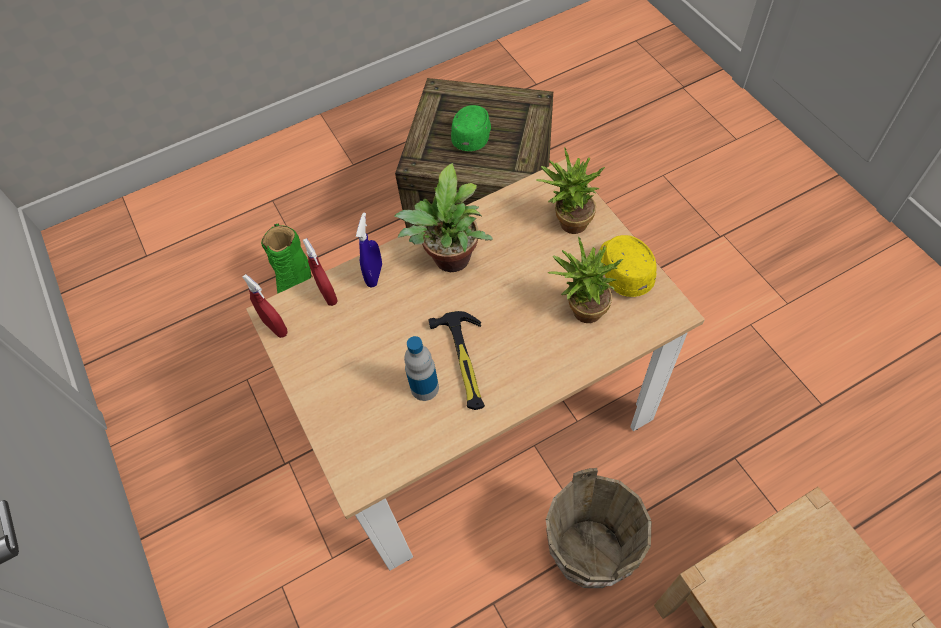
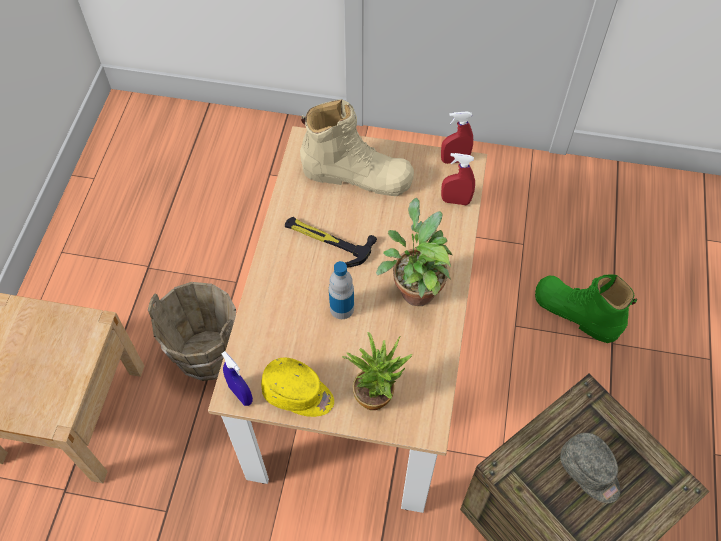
camera: 125 degrees right, 0 degrees up
blue spray bottle [356,213,382,288] -> blue spray bottle moved to [221,351,253,406]
bottle [404,336,439,401] -> bottle moved to [329,261,354,319]
green cap [451,105,491,151] -> grey cap [560,433,620,503]
potted plant [548,236,623,323] -> none
none -> beige boot [300,99,414,196]

